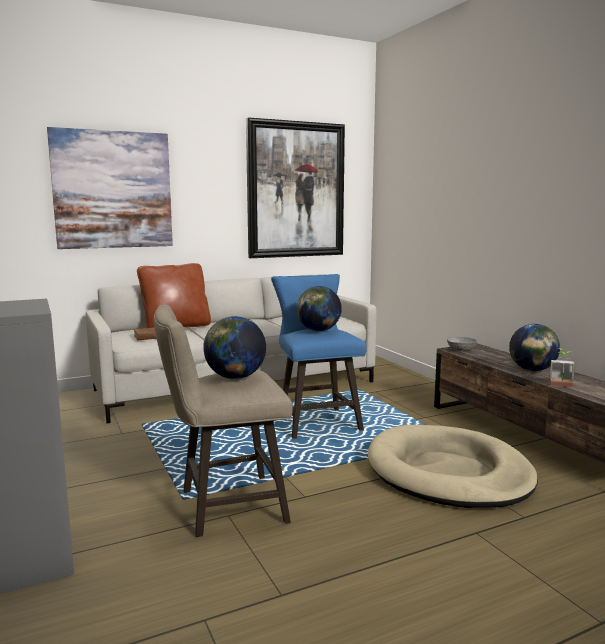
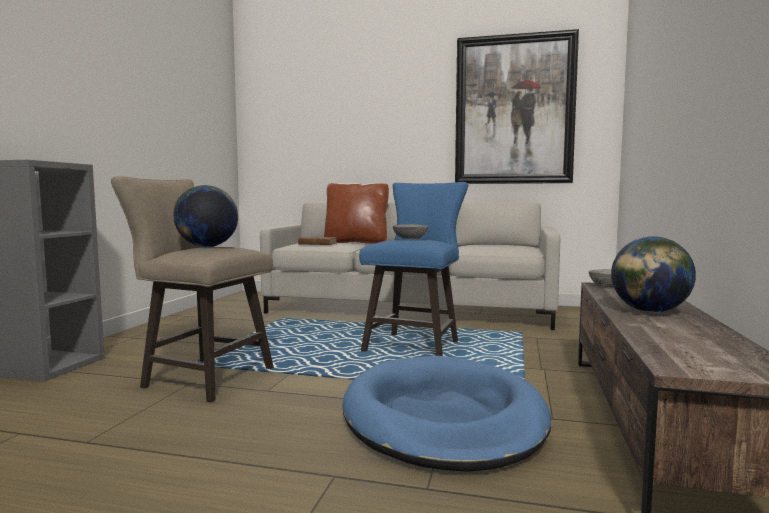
camera: 40 degrees right, 5 degrees down
picture [47,127,173,249] -> none
globe [297,286,342,332] -> grey bowl [393,224,428,239]
beige dog bed [368,425,538,508] -> blue dog bed [342,356,551,472]
potted plant [549,348,575,387] -> none

